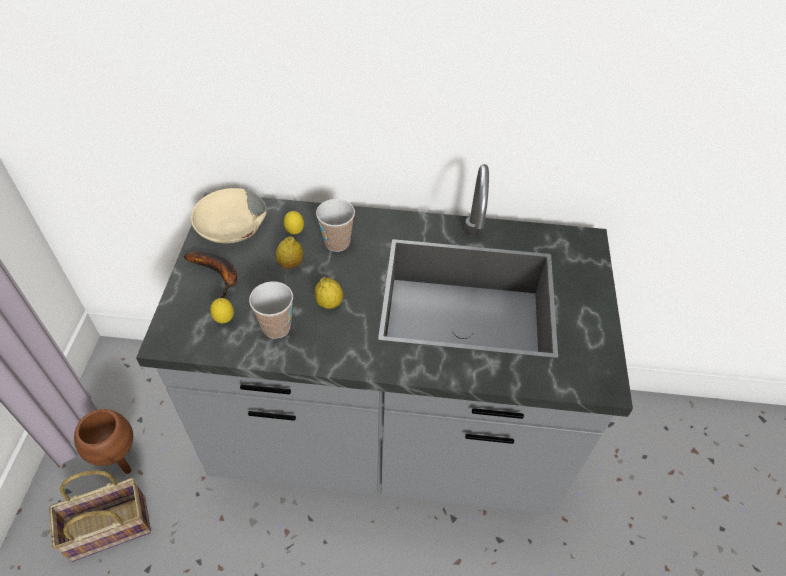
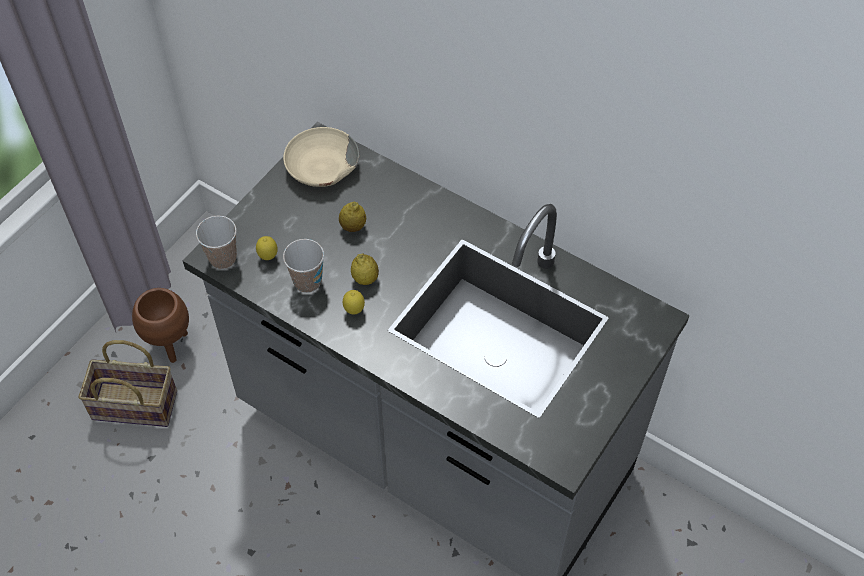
camera: 30 degrees right, 5 degrees up
banana [184,251,237,298] -> none
lemon [284,211,304,234] -> lemon moved to [343,290,365,314]
cup [316,199,355,252] -> cup moved to [196,215,237,269]

